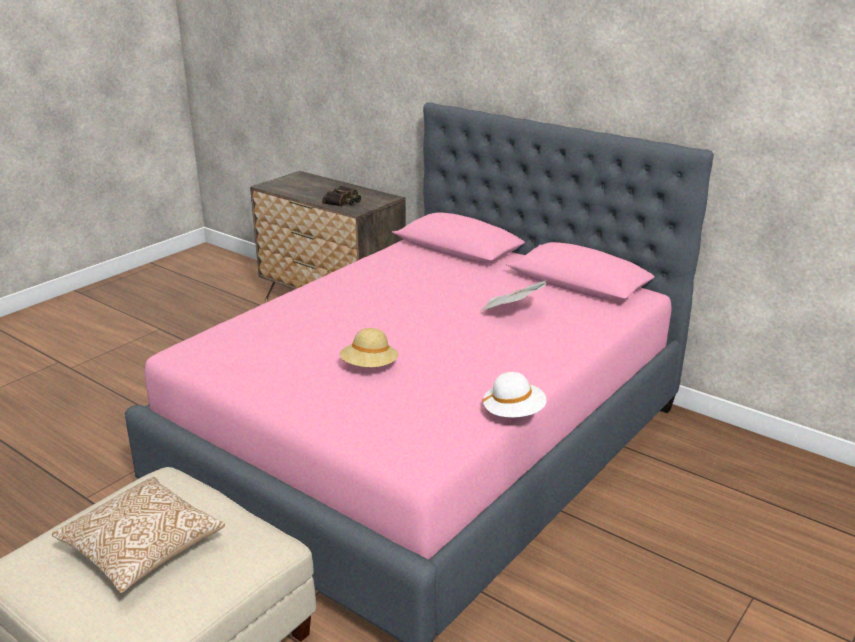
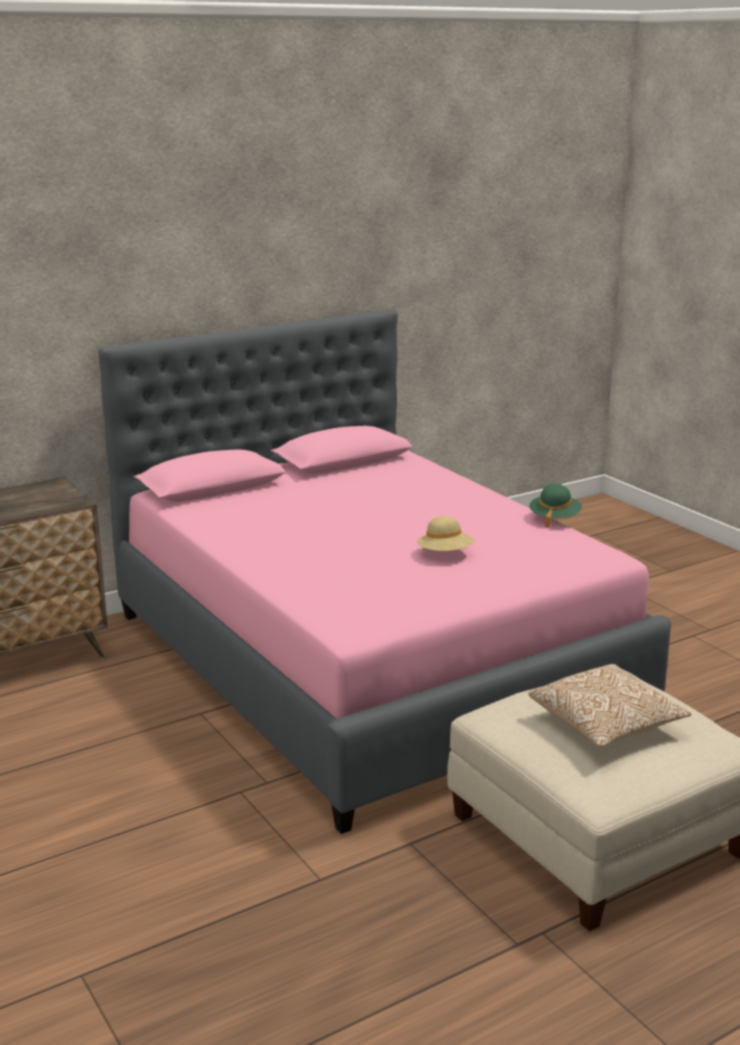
camera: 70 degrees left, 5 degrees down
binoculars [322,186,361,207] -> none
newspaper [480,280,547,311] -> none
white hat [482,372,547,418] -> green hat [529,484,582,528]

